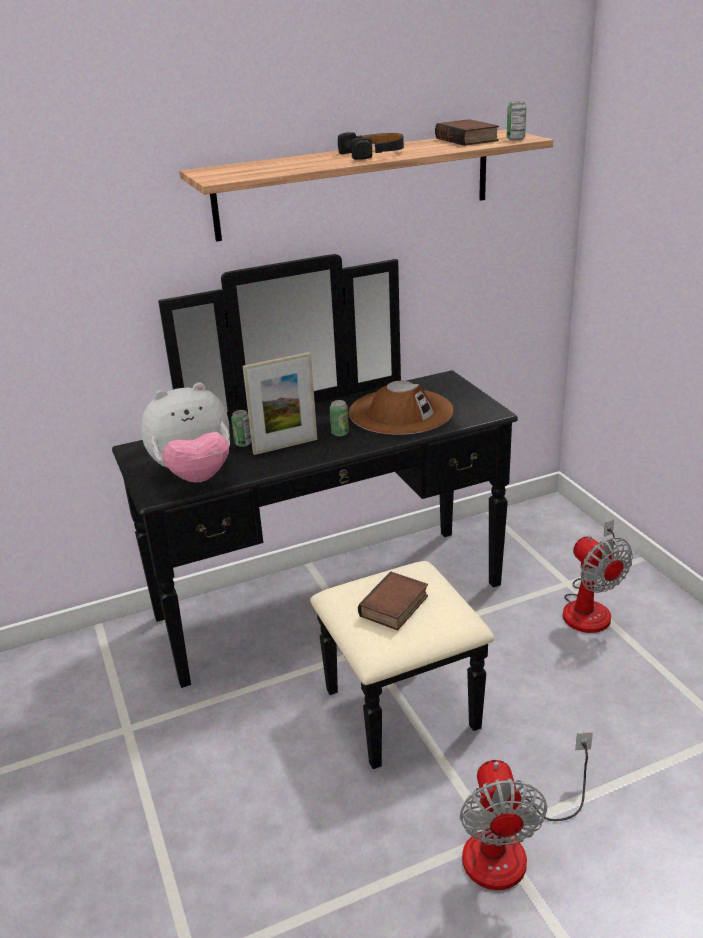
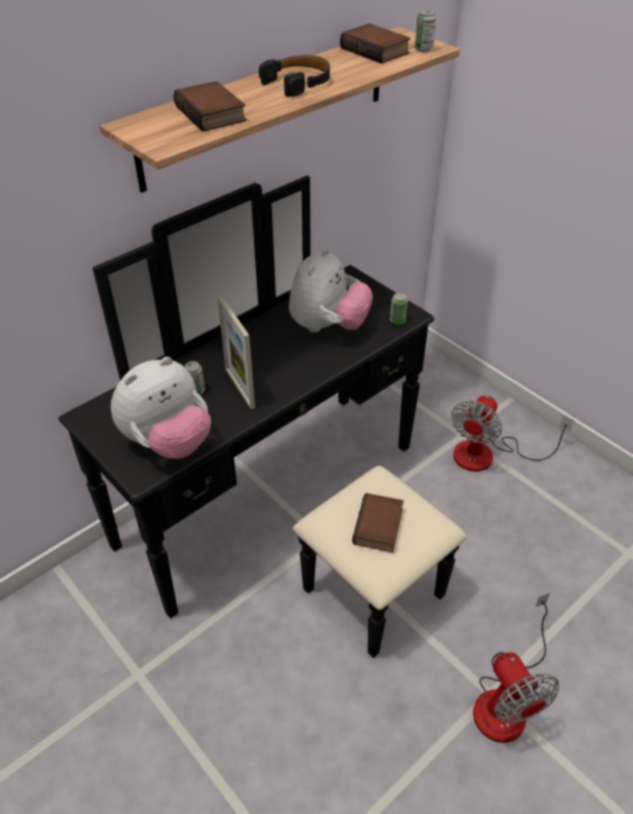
camera: 20 degrees left, 15 degrees up
picture frame [243,352,317,455] -> picture frame turned 105 degrees clockwise [217,296,255,409]
can [330,400,349,437] -> can moved to [390,292,408,325]
brown hat [349,381,453,435] -> plush toy [289,248,373,333]
fan [563,519,633,633] -> fan turned 75 degrees clockwise [451,395,573,472]
none -> book [173,81,246,132]

